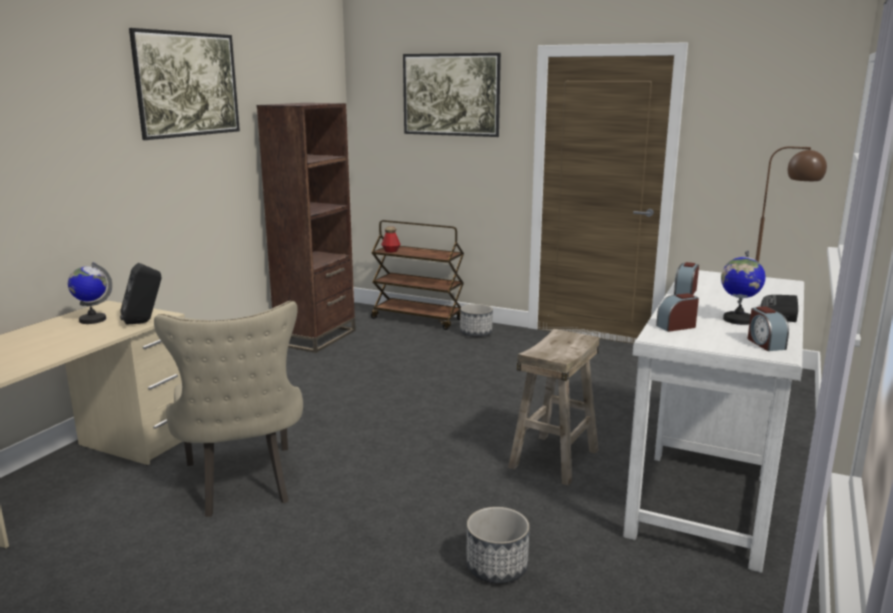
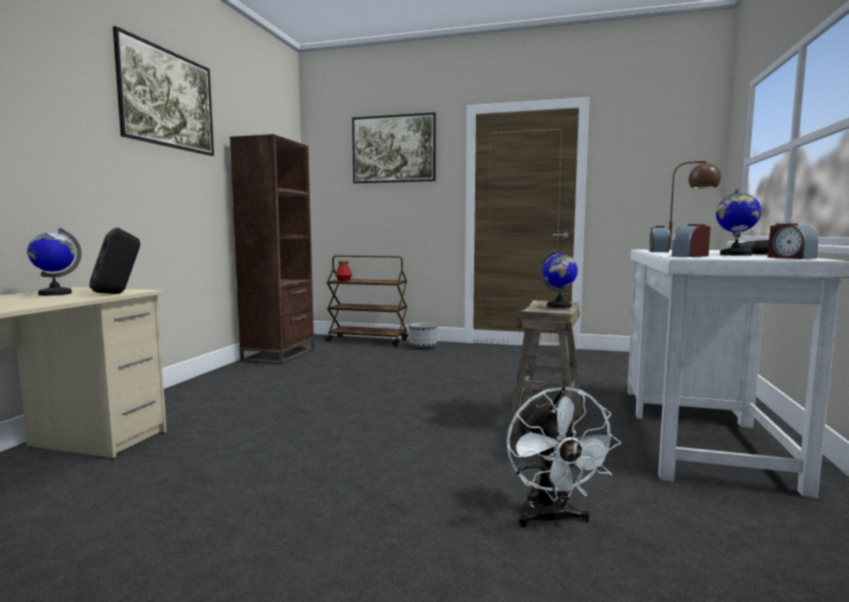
camera: 10 degrees left, 10 degrees down
beige chair [154,301,303,517] -> none
planter [466,507,529,583] -> white fan [507,386,621,527]
none -> globe [540,249,578,308]

